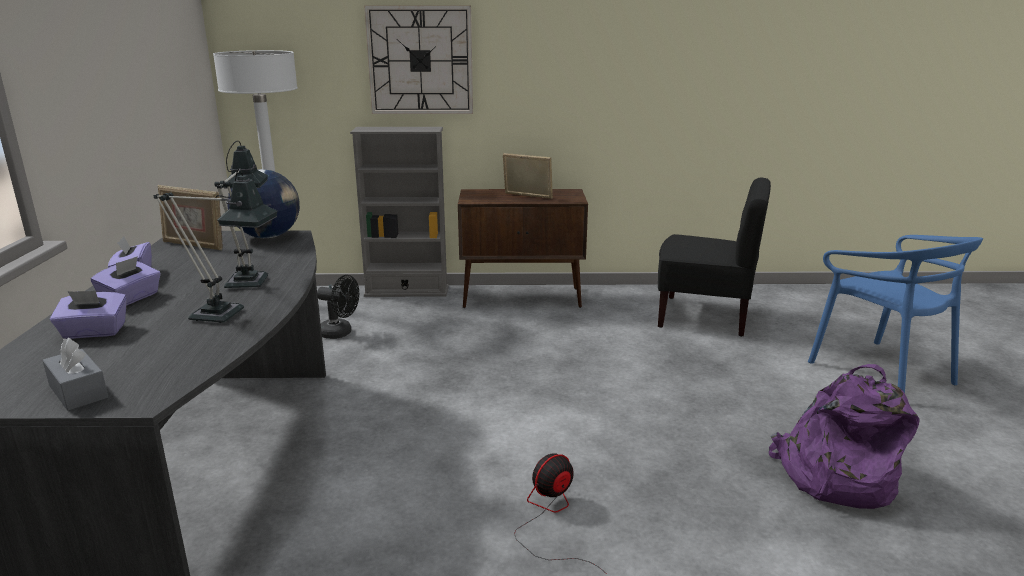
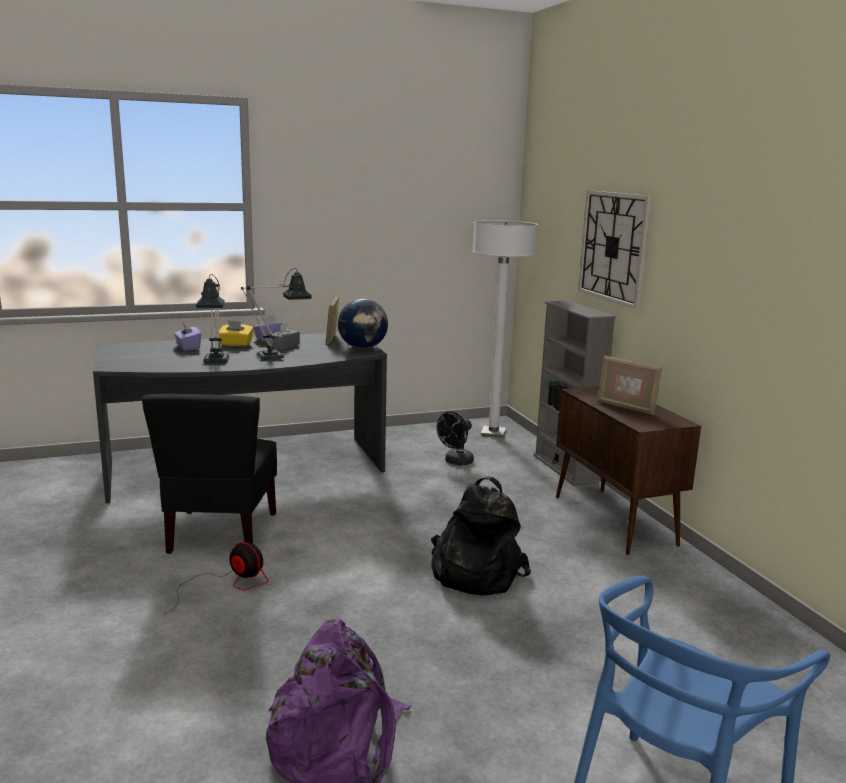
camera: 70 degrees right, 5 degrees down
grey tissue box [42,338,108,411] -> grey tissue box moved to [268,321,300,350]
purple tissue box [91,256,161,306] -> yellow tissue box [219,320,254,346]
black fan [317,275,359,339] -> black fan turned 45 degrees clockwise [437,412,474,465]
picture frame [503,153,553,199] -> picture frame turned 120 degrees clockwise [597,356,662,415]
black chair [658,178,771,337] -> black chair moved to [142,394,277,554]
none -> black backpack [431,477,531,595]

